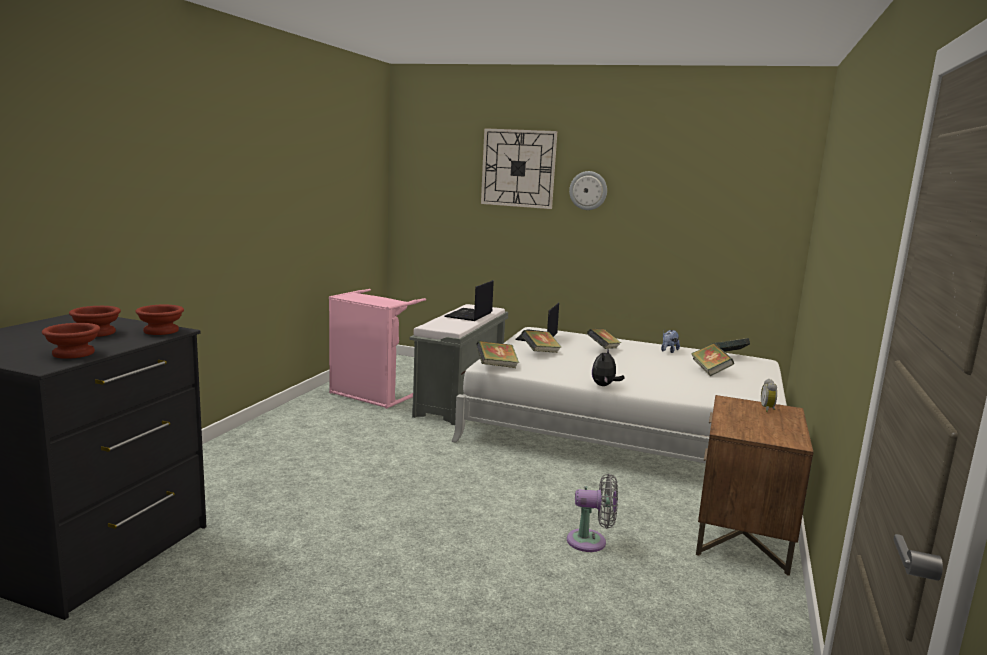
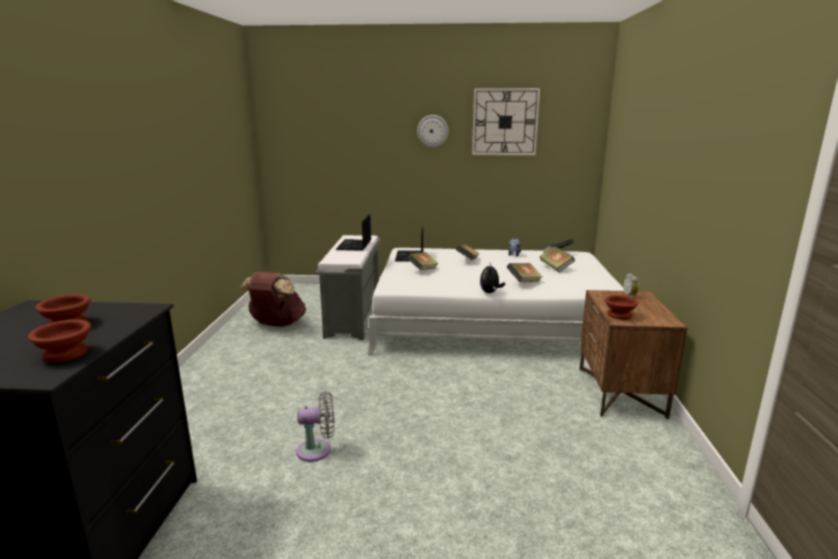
camera: 15 degrees left, 5 degrees up
brown bowl [135,305,184,335] -> brown bowl moved to [605,295,638,320]
pink laundry basket [329,289,426,409] -> brown backpack [240,272,306,327]
book [476,341,519,368] -> book moved to [507,263,543,282]
wall clock [481,128,557,209] -> wall clock moved to [472,88,540,155]
grey fan [567,474,618,552] -> grey fan moved to [296,391,335,462]

